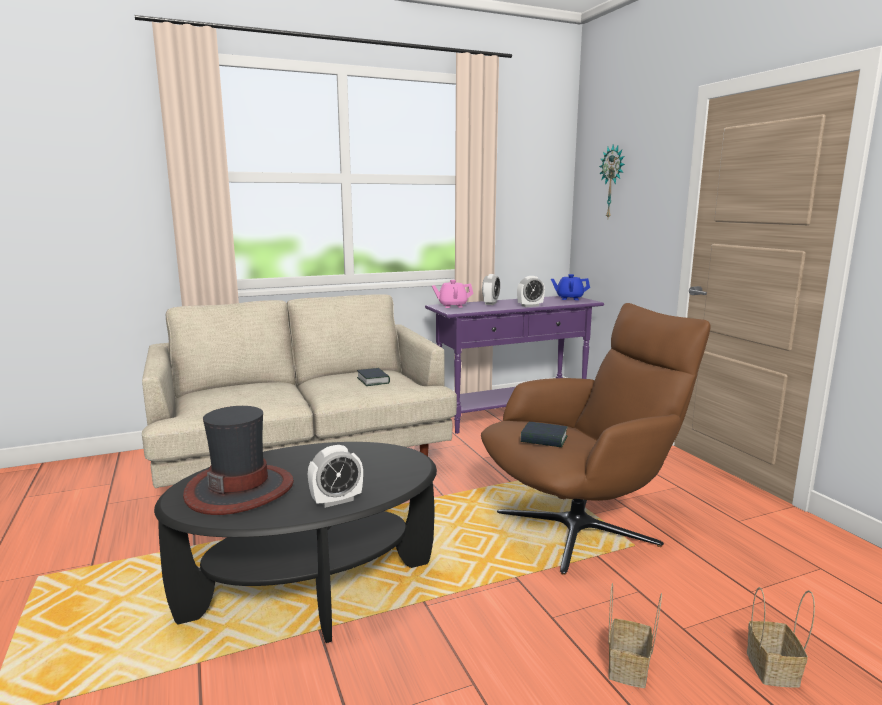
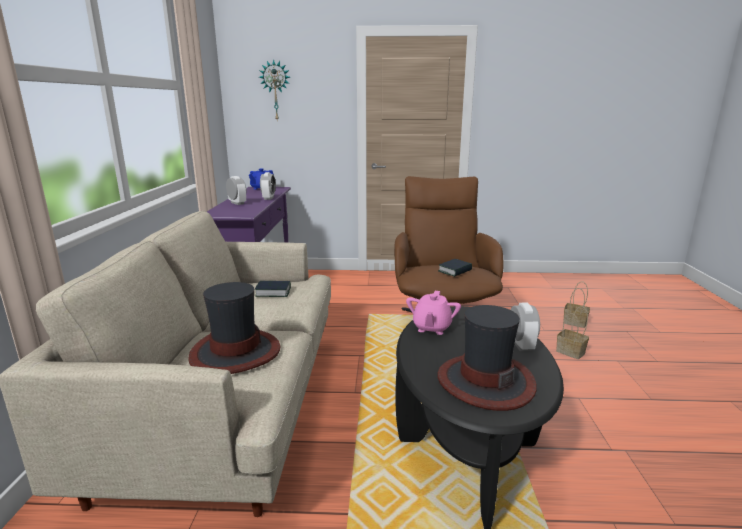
camera: 65 degrees left, 5 degrees up
pink teapot [432,280,474,308] -> pink teapot moved to [406,291,461,335]
none -> hat [188,282,281,374]

